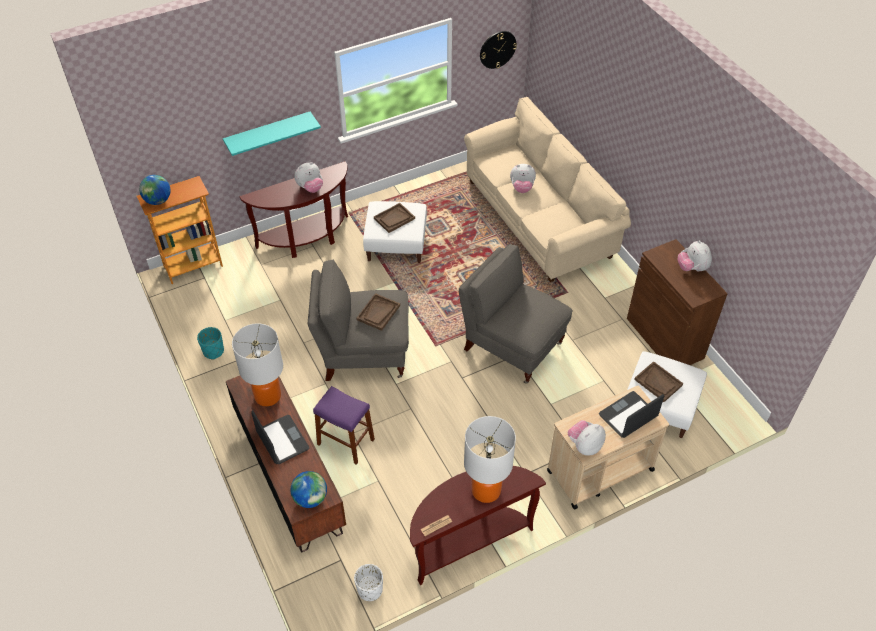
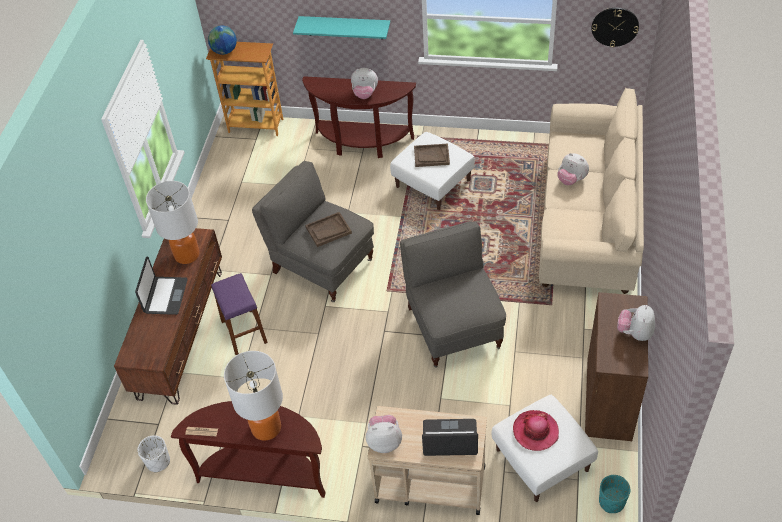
camera: 40 degrees right, 0 degrees up
turquoise planter [197,327,224,360] -> turquoise planter moved to [599,475,630,513]
globe [291,471,327,508] -> none
brown tray [634,361,683,402] -> hat [513,410,559,451]

